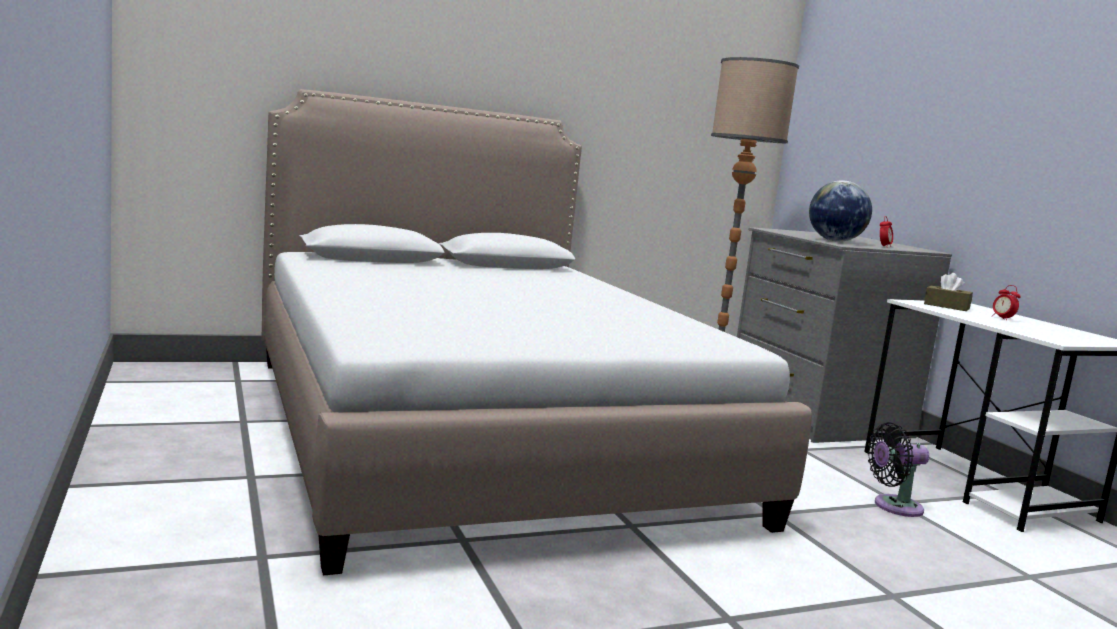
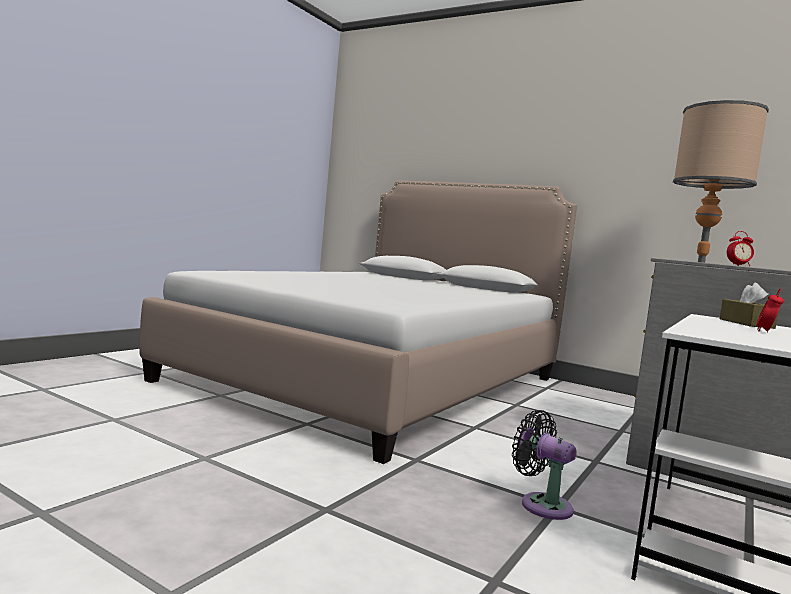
camera: 55 degrees right, 5 degrees down
globe [809,180,872,242] -> none

